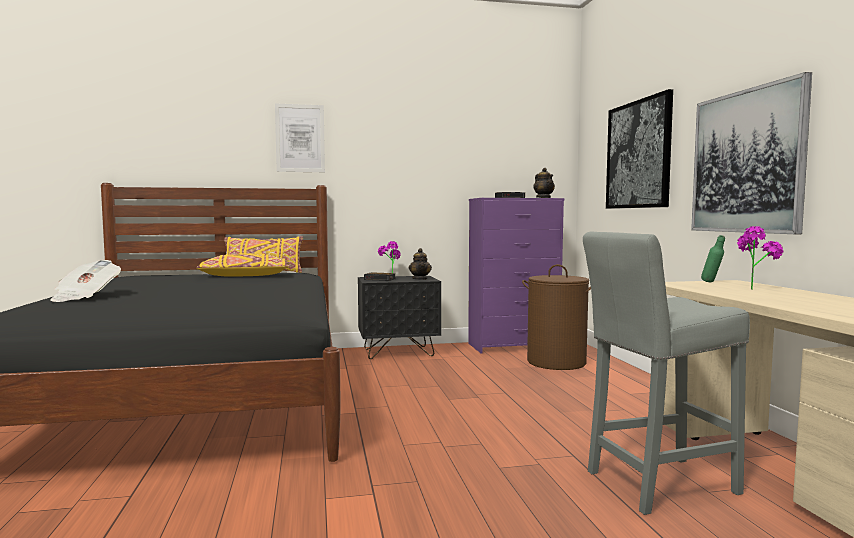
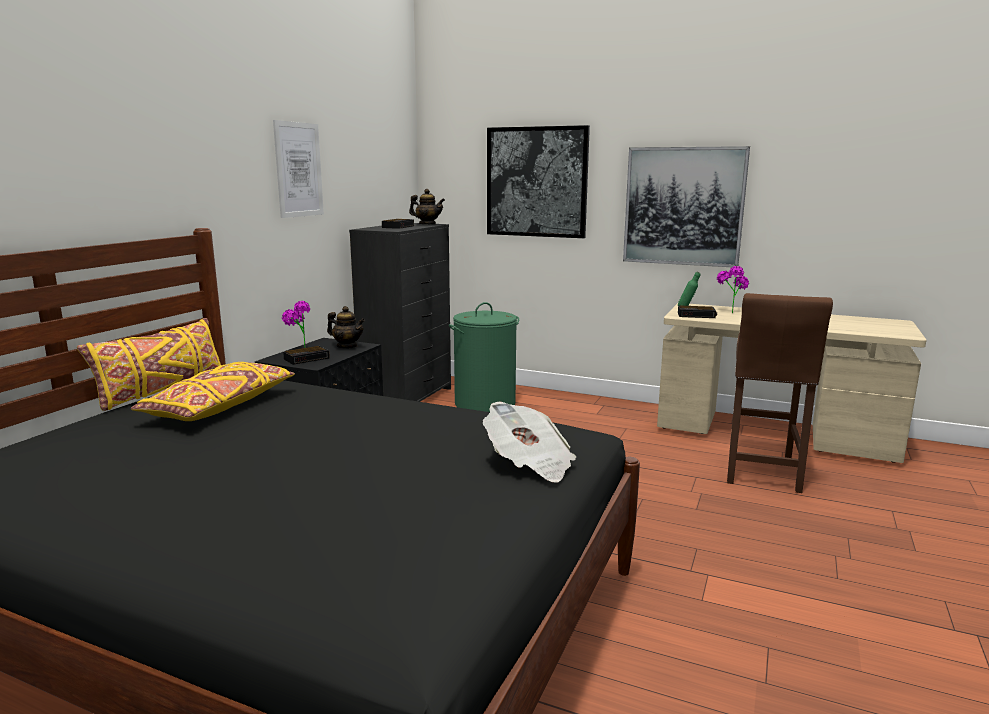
camera: 55 degrees left, 10 degrees up
newspaper [50,260,121,302] -> newspaper moved to [483,402,576,483]
picture [275,103,325,172] -> picture moved to [273,120,324,218]
purple dresser [468,198,564,354] -> black dresser [349,223,451,402]
brown laundry basket [522,264,591,370] -> green laundry basket [449,302,519,412]
grey stool [583,232,750,515] -> brown stool [727,293,833,493]
none -> alarm clock [678,306,717,318]

